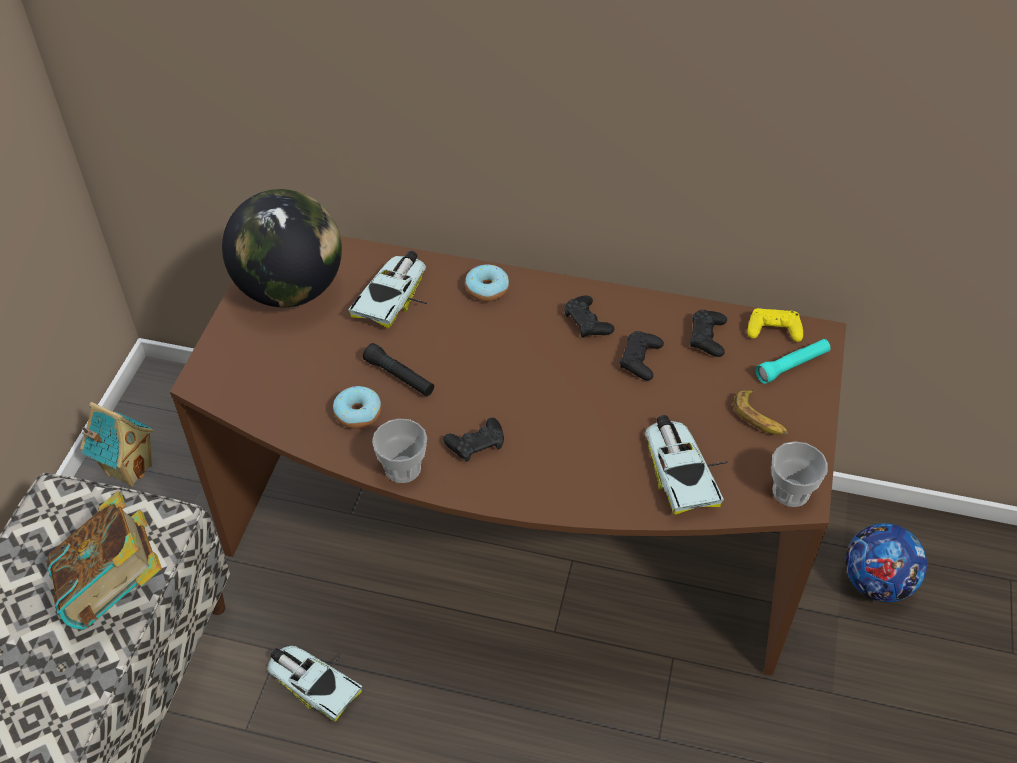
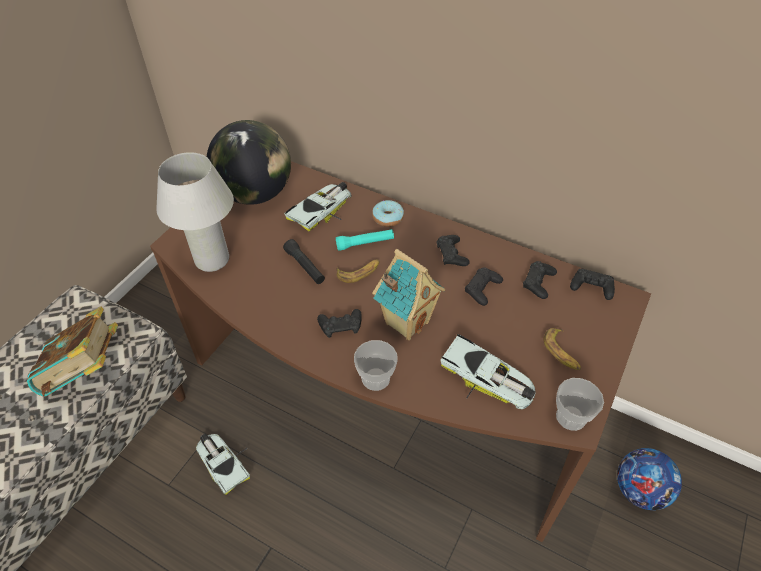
camera: 15 degrees right, 0 degrees up
toy house [80,402,154,487] -> toy house moved to [372,249,445,340]
donut [333,386,382,429] -> none
cup [372,418,427,483] -> cup moved to [354,340,397,391]
toy car [645,415,728,515] -> toy car turned 120 degrees clockwise [440,334,536,409]
yellow game controller [748,308,803,342] -> black game controller [570,269,615,300]
turquoise flashlight [755,339,831,384] -> turquoise flashlight moved to [336,229,394,251]
none -> white table lamp [156,152,234,272]
none -> banana [336,259,380,283]

